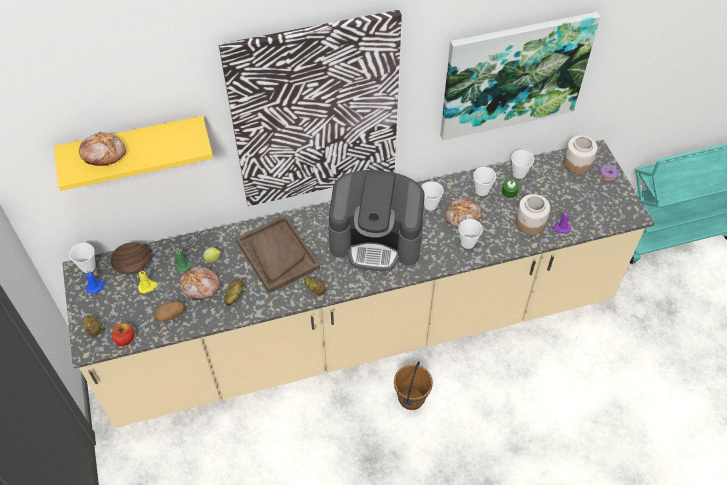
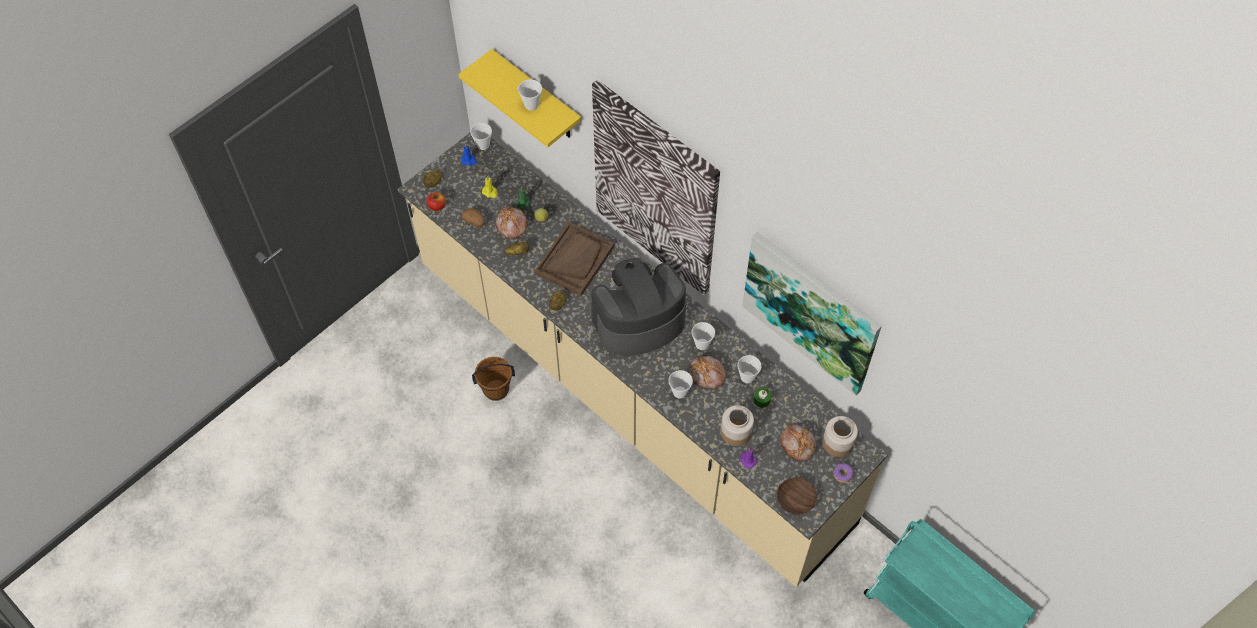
camera: 60 degrees right, 5 degrees up
bread [79,132,126,166] -> bread moved to [780,425,816,461]
brown bowl [110,242,150,275] -> brown bowl moved to [777,478,817,515]
coffee machine [328,170,425,271] -> coffee machine turned 90 degrees clockwise [590,258,686,356]
brown bucket [394,361,433,410] -> brown bucket moved to [472,357,515,401]
cup [511,150,534,179] -> cup moved to [518,79,542,110]

